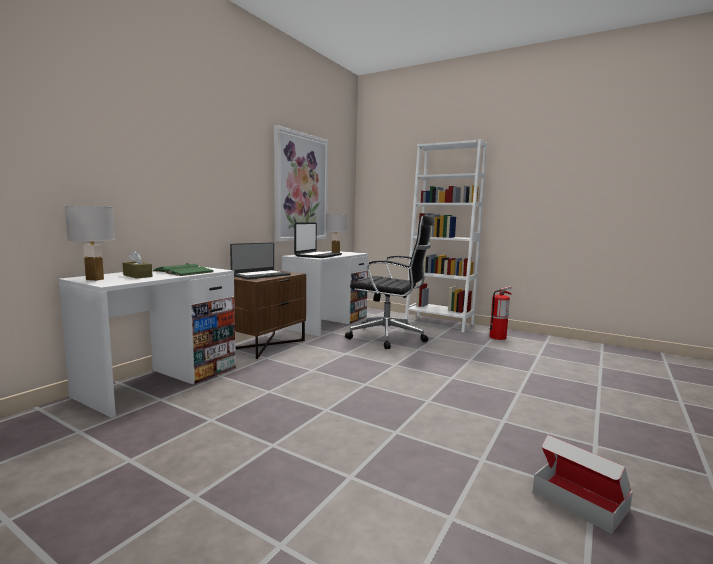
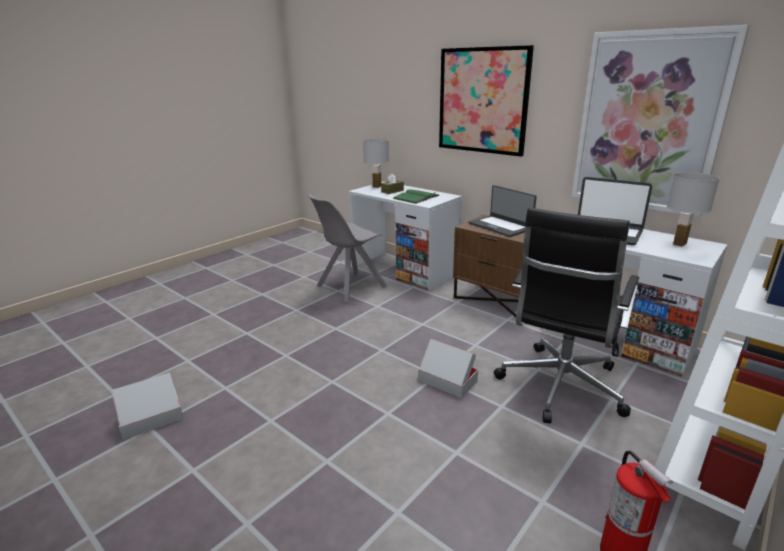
camera: 100 degrees right, 15 degrees up
none -> grey chair [308,194,387,302]
none -> cardboard box [418,339,478,398]
none -> picture [439,45,534,157]

